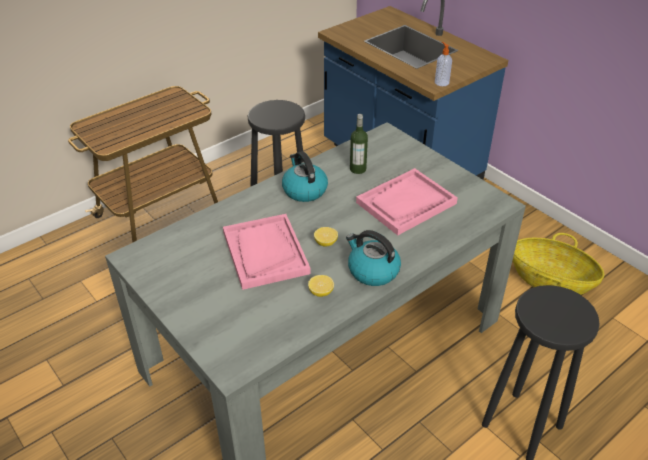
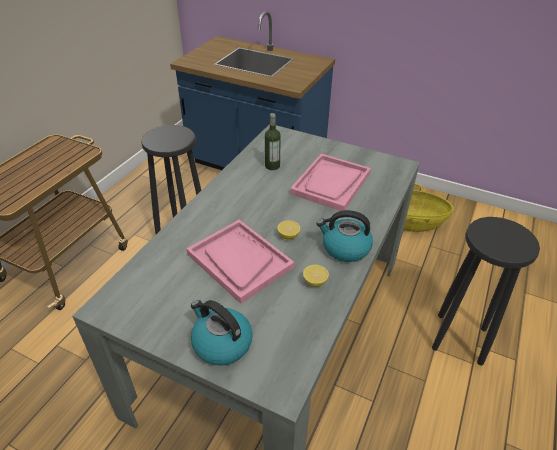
camera: 25 degrees left, 0 degrees up
kettle [282,151,328,202] -> kettle moved to [191,300,253,366]
soap dispenser [435,42,452,86] -> none

